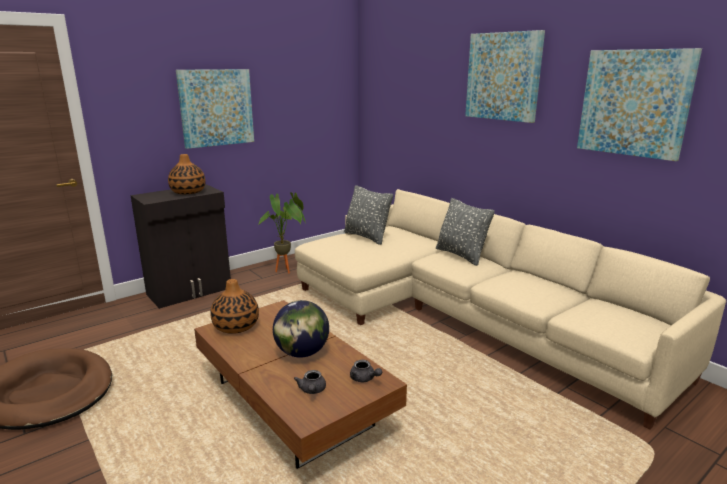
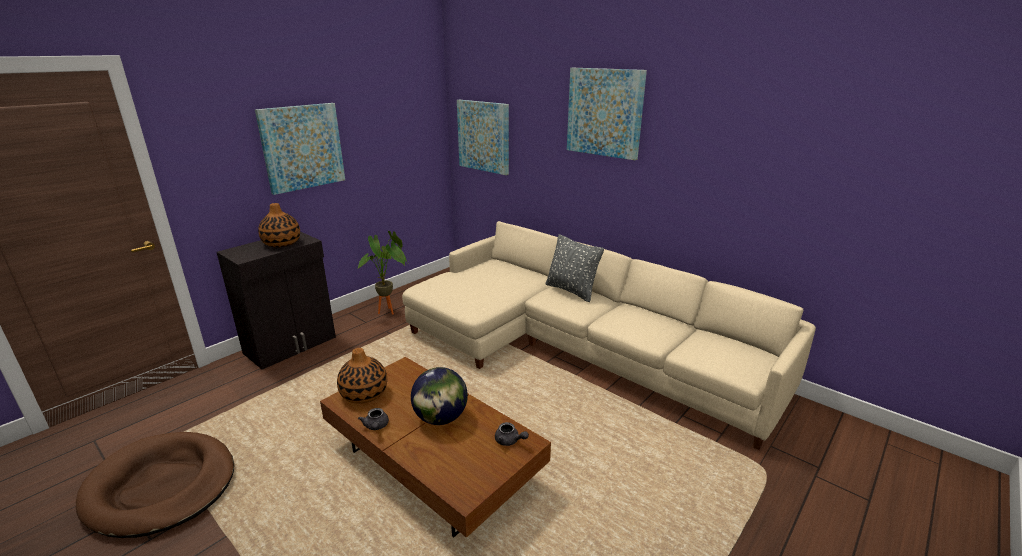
camera: 10 degrees left, 5 degrees up
grey teapot [294,370,326,394] -> grey teapot moved to [358,408,389,430]
grey pillow [344,185,393,245] -> none
picture [577,48,702,161] -> picture moved to [457,100,509,175]

